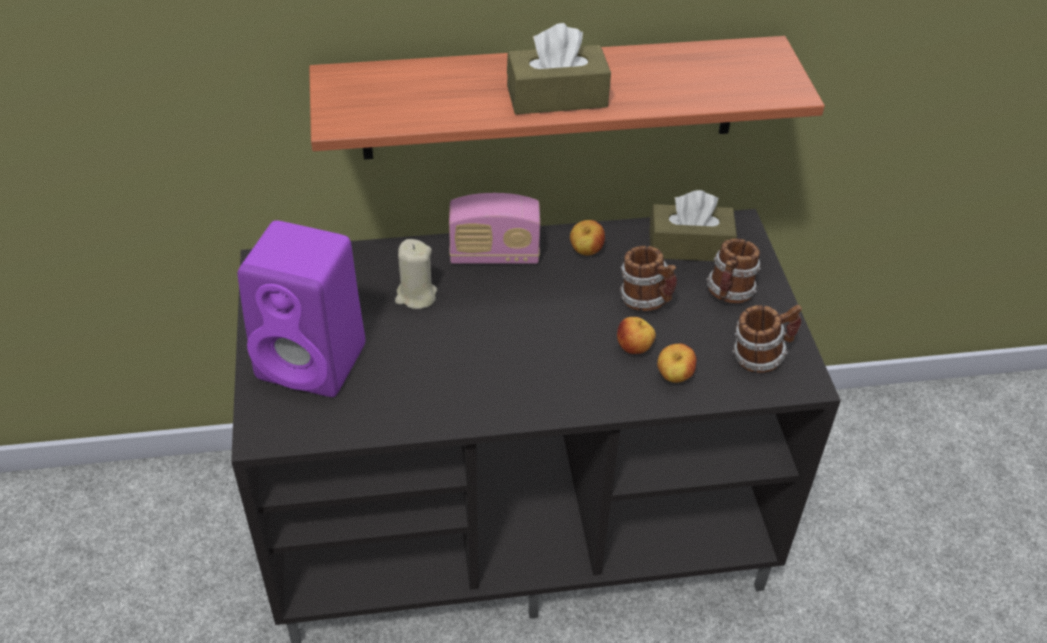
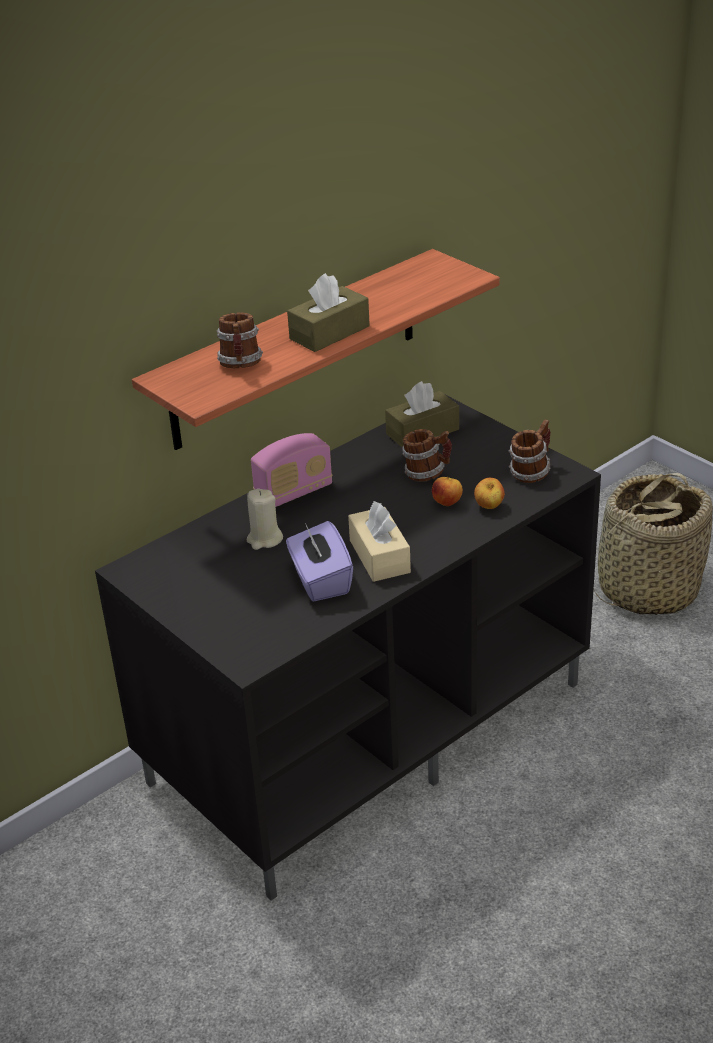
camera: 30 degrees left, 10 degrees down
purple speaker [238,220,365,397] -> none
apple [570,220,605,256] -> none
mug [706,238,761,303] -> mug moved to [217,312,263,368]
none -> purple tissue box [286,521,353,602]
none -> beige tissue box [348,501,411,582]
none -> basket [593,473,713,615]

